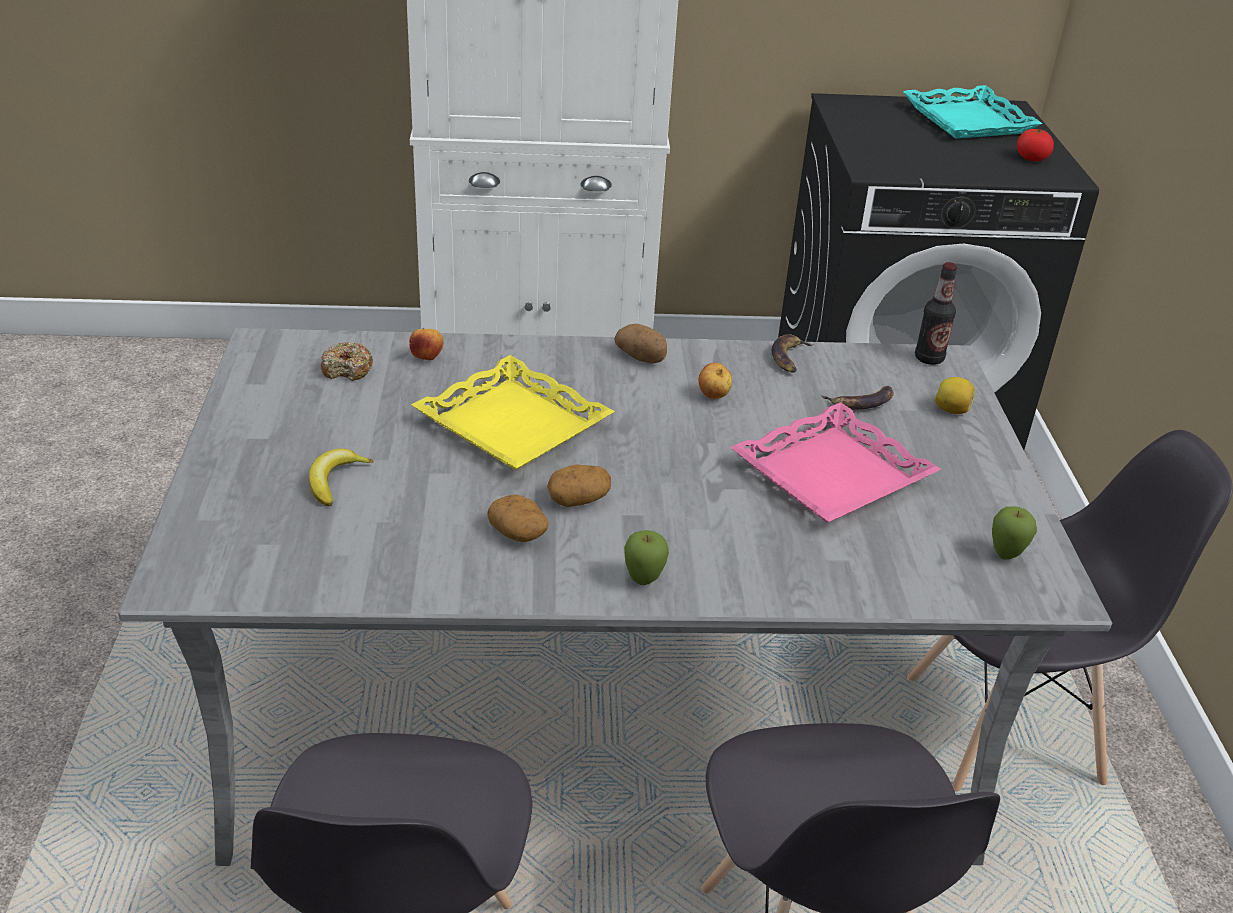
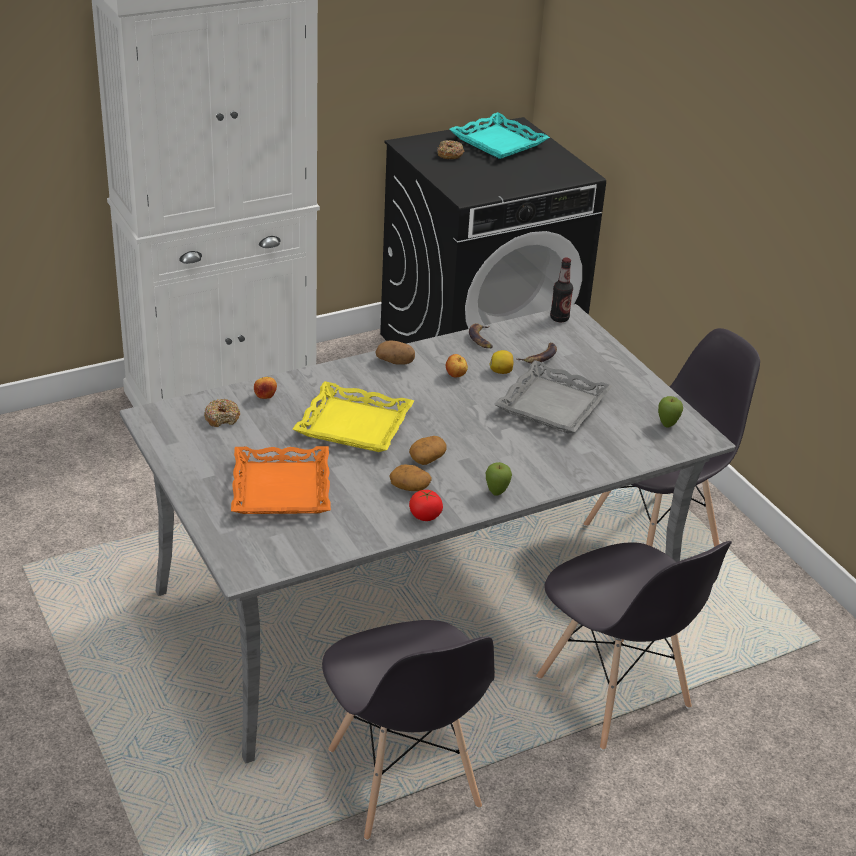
camera: 25 degrees left, 0 degrees up
banana [309,448,373,506] -> orange tray [231,446,331,514]
pink tray [730,402,941,523] -> grey tray [494,360,612,434]
lemon [935,377,975,414] -> lemon moved to [490,350,513,374]
tomato [1017,129,1054,161] -> tomato moved to [409,490,443,521]
none -> donut [437,140,465,159]

